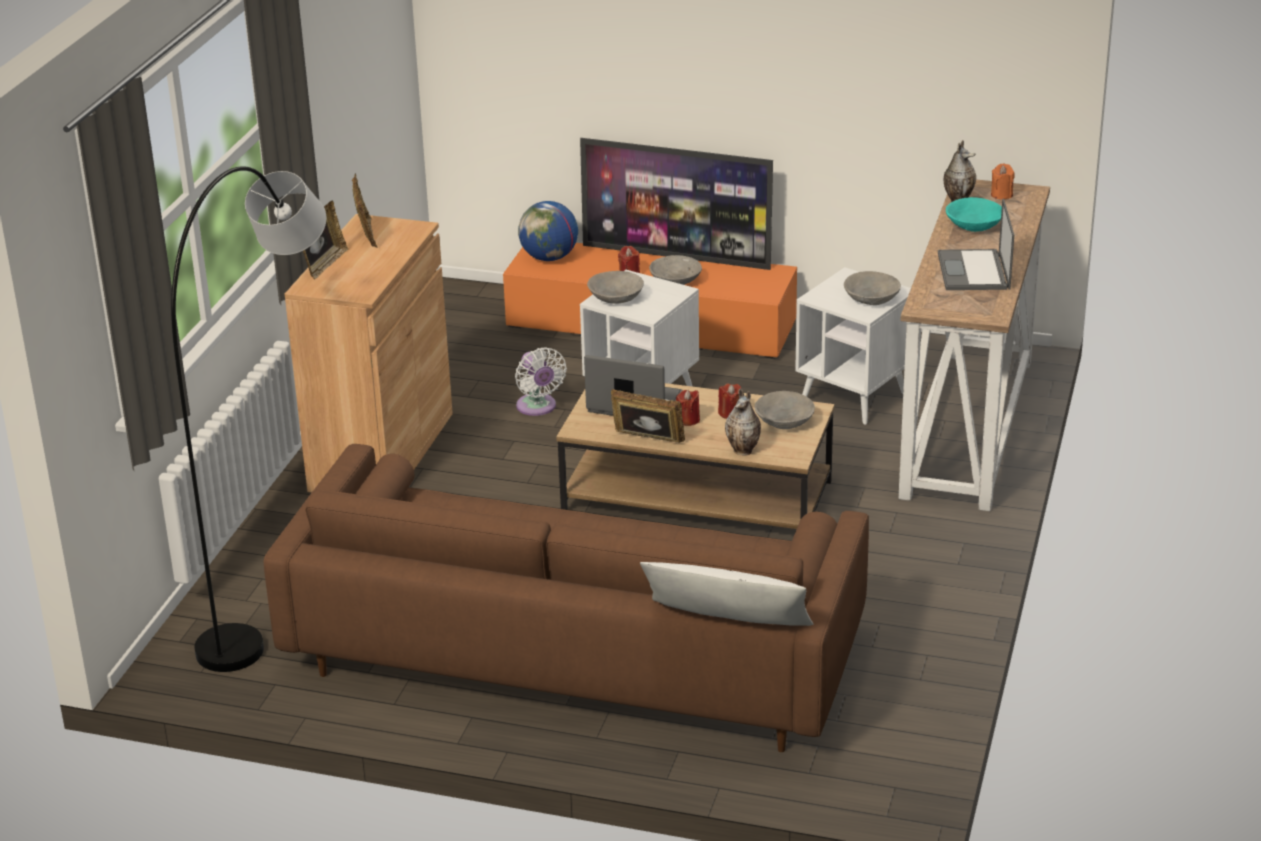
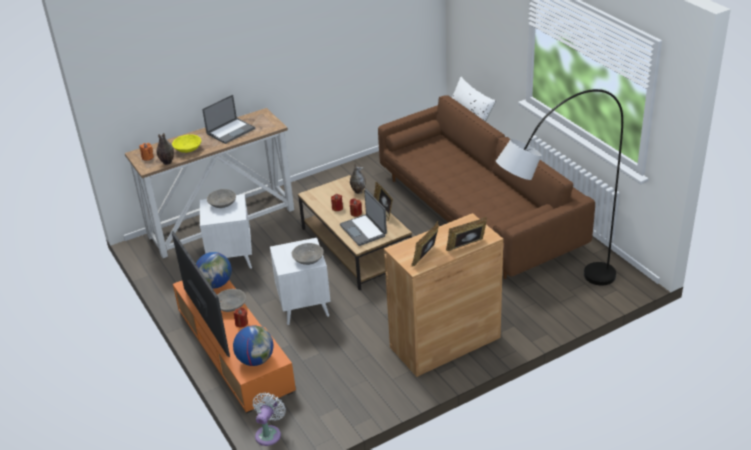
camera: 135 degrees left, 5 degrees up
white fan [515,347,567,416] -> white fan moved to [253,392,286,446]
grey bowl [754,391,815,429] -> none
turquoise bowl [946,197,1002,232] -> yellow bowl [172,134,201,153]
none -> globe [196,252,232,288]

